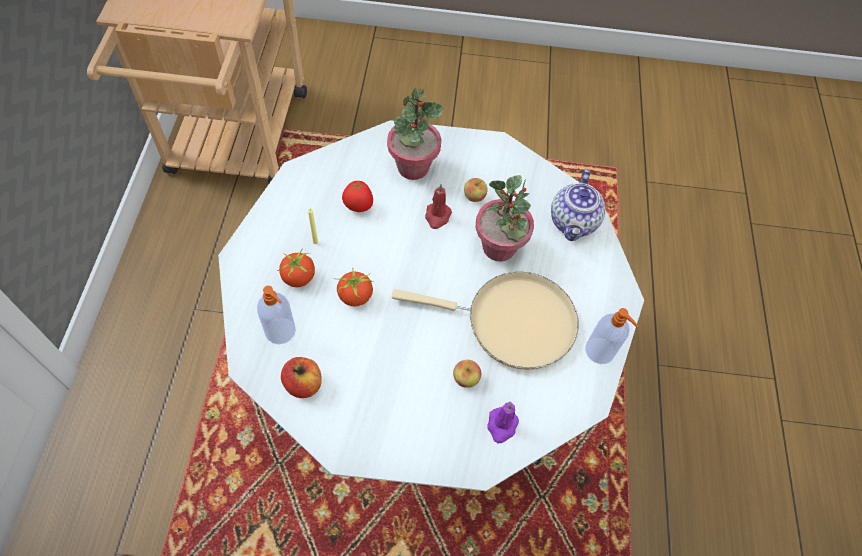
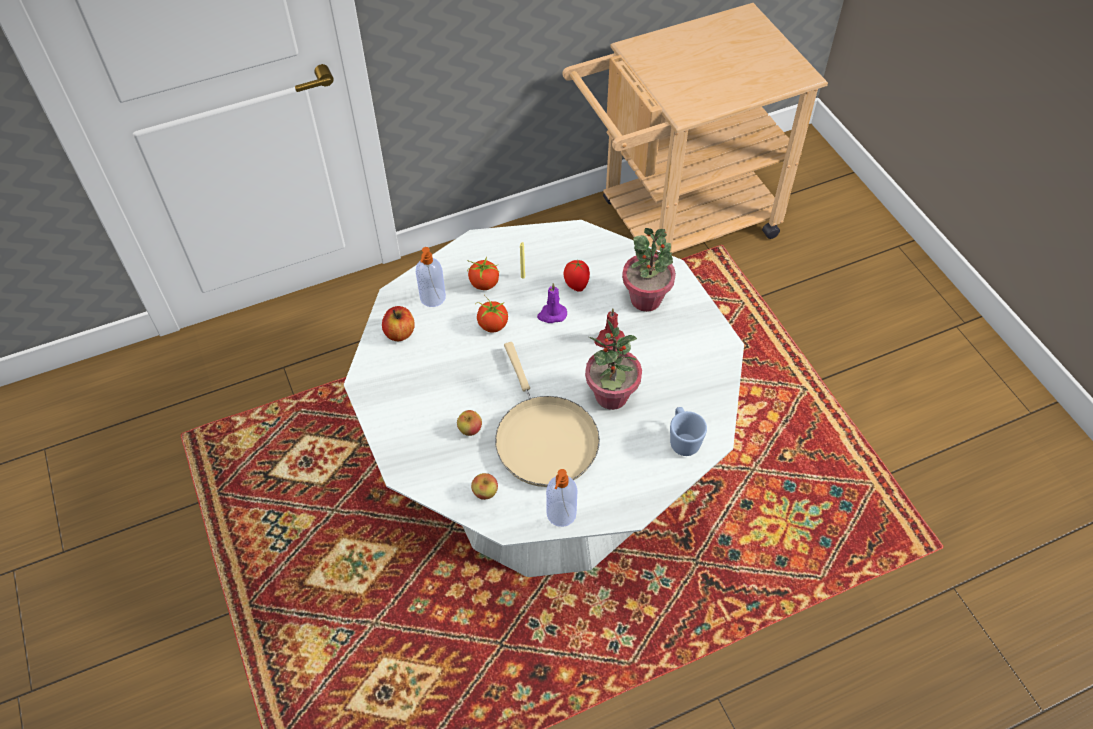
camera: 65 degrees right, 5 degrees down
apple [464,178,488,202] -> apple moved to [471,473,498,500]
purple candle [487,402,519,443] -> purple candle moved to [537,283,567,323]
teapot [551,170,606,241] -> blue mug [670,407,707,456]

